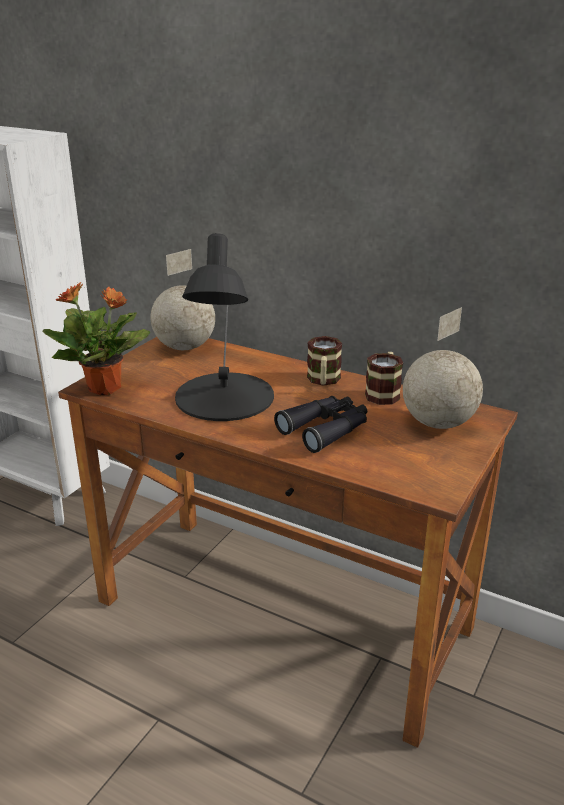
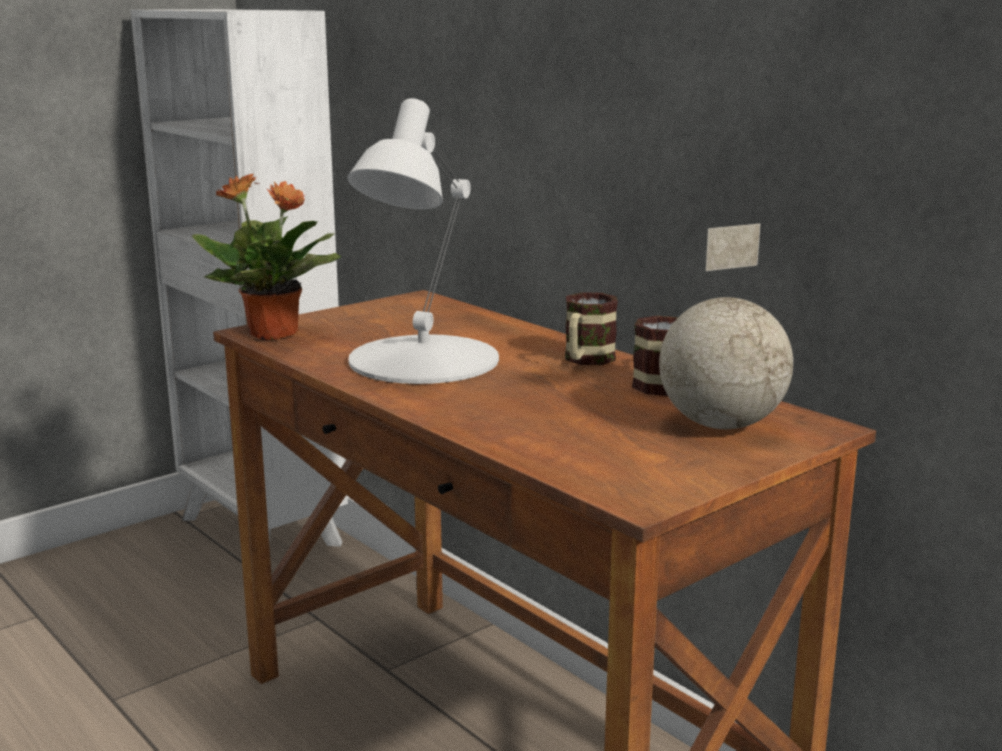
camera: 20 degrees right, 10 degrees down
globe [151,249,215,350] -> none
black table lamp [175,233,274,421] -> white table lamp [347,98,499,384]
black binoculars [274,396,367,453] -> none

